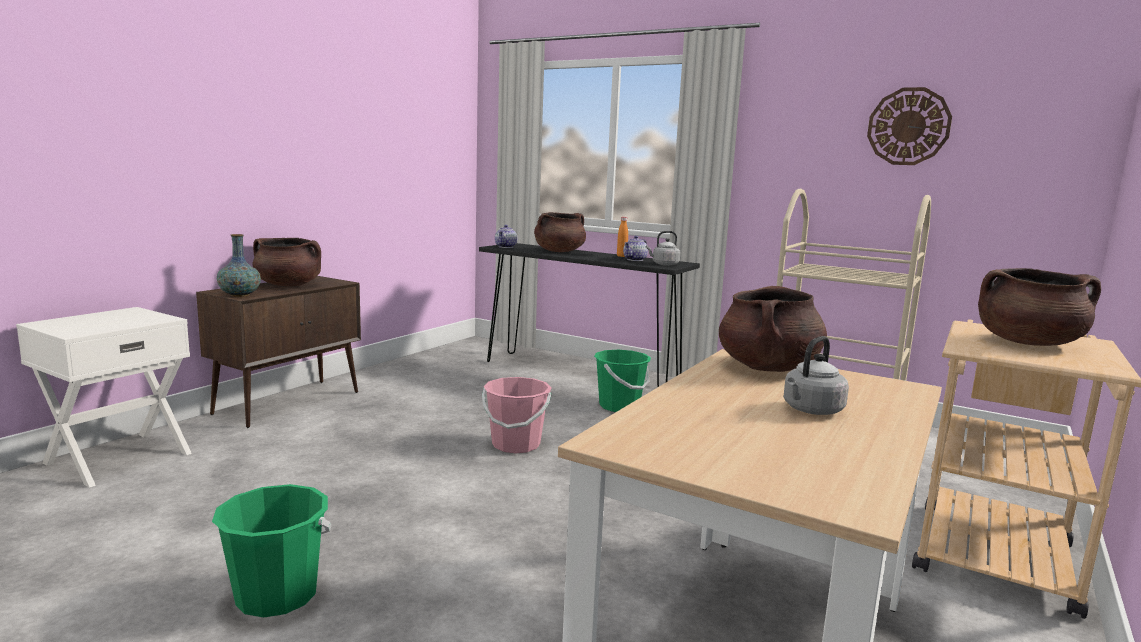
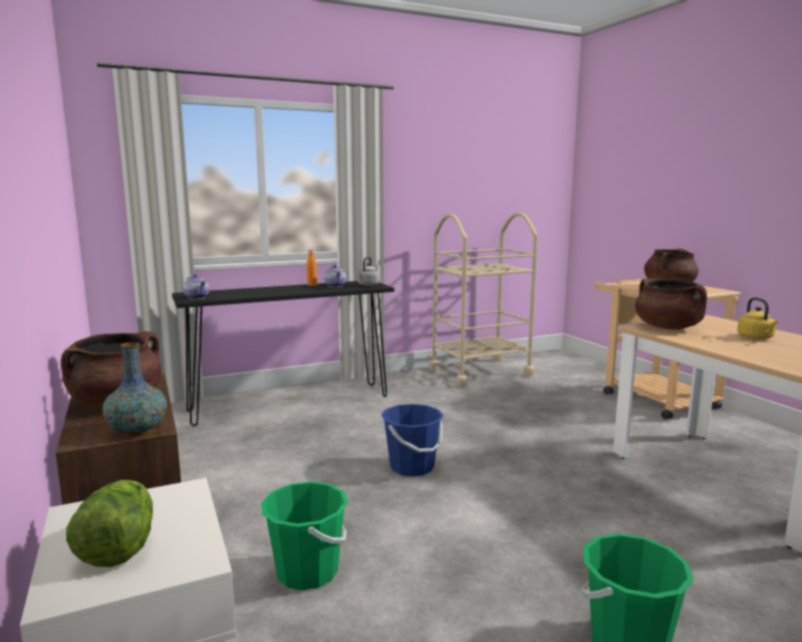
camera: 55 degrees left, 0 degrees up
pink bucket [482,377,551,454] -> blue bucket [381,404,444,477]
brown cooking pot [534,212,586,252] -> none
green bucket [594,350,651,412] -> green bucket moved to [261,481,348,591]
grey kettle [784,336,849,415] -> yellow kettle [737,297,778,340]
wall clock [867,87,952,165] -> none
none -> lettuce [66,480,153,567]

